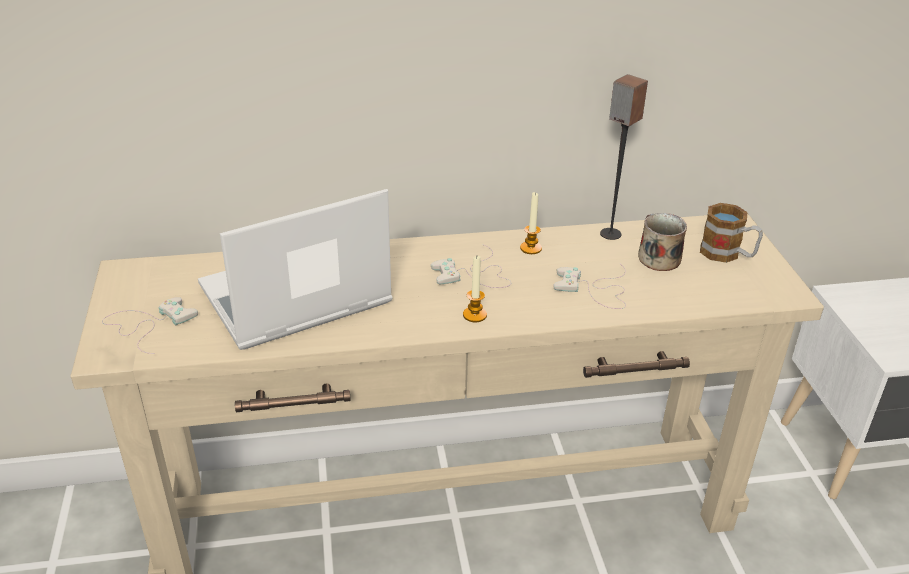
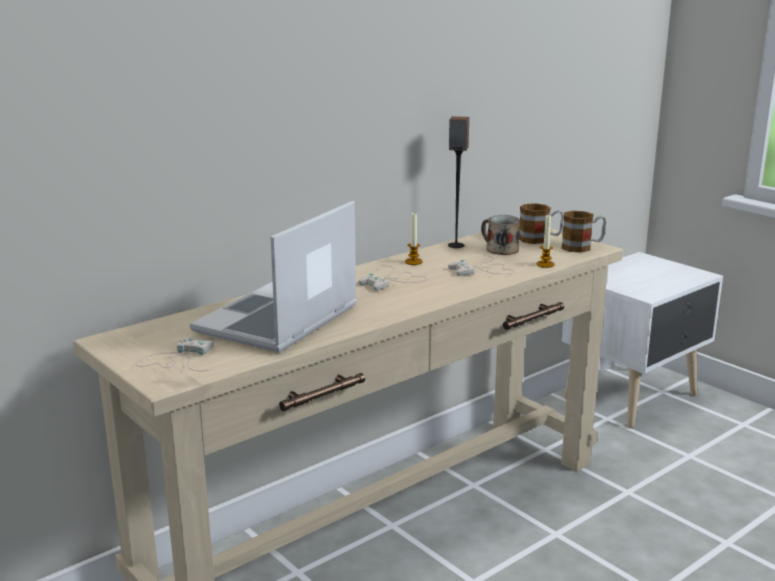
camera: 30 degrees left, 15 degrees down
candle [463,256,487,322] -> candle moved to [537,214,554,268]
none -> mug [561,211,606,253]

